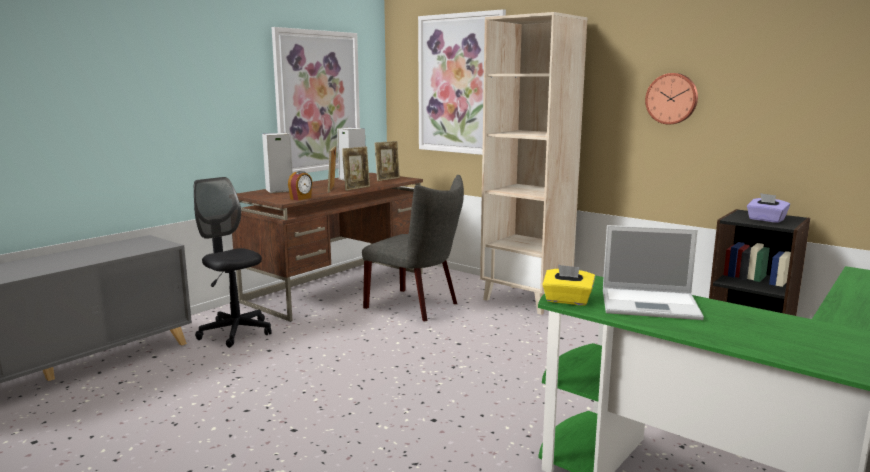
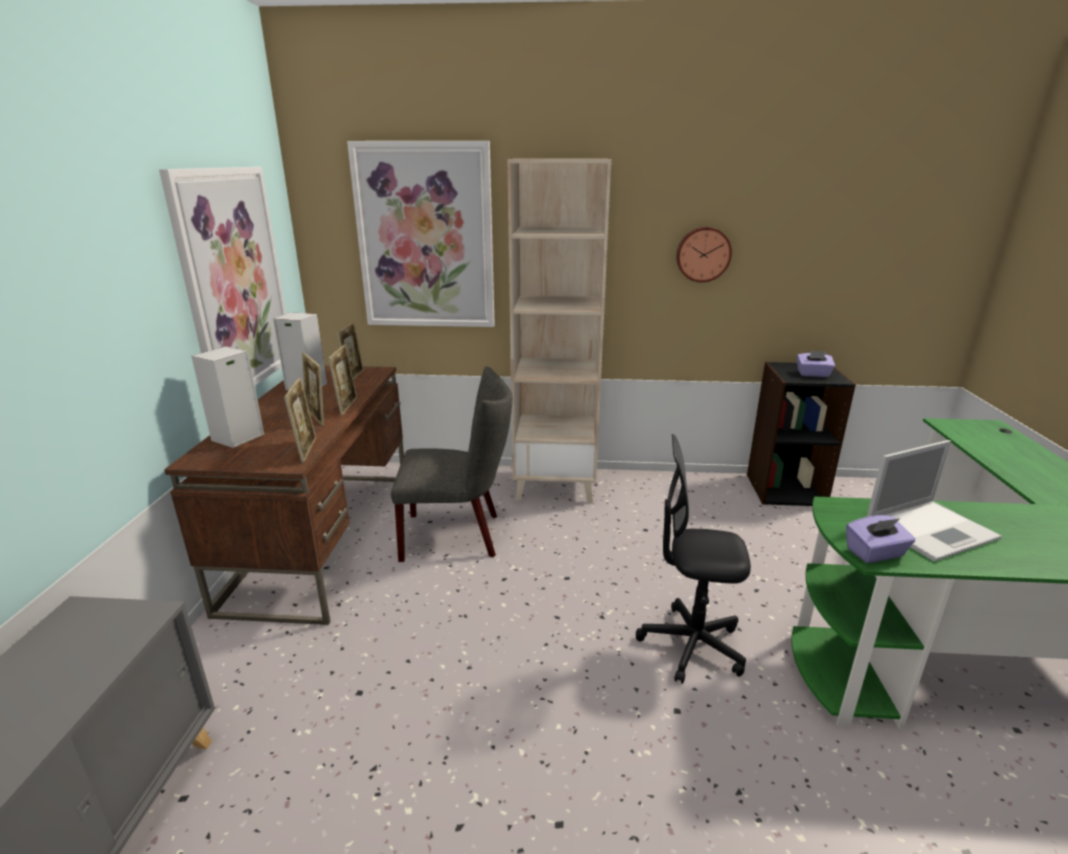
camera: 35 degrees left, 10 degrees up
black office chair [194,177,272,348] -> black office chair moved to [636,434,751,684]
alarm clock [288,171,313,200] -> picture frame [284,377,316,463]
yellow tissue box [542,265,595,306] -> purple tissue box [846,515,915,563]

